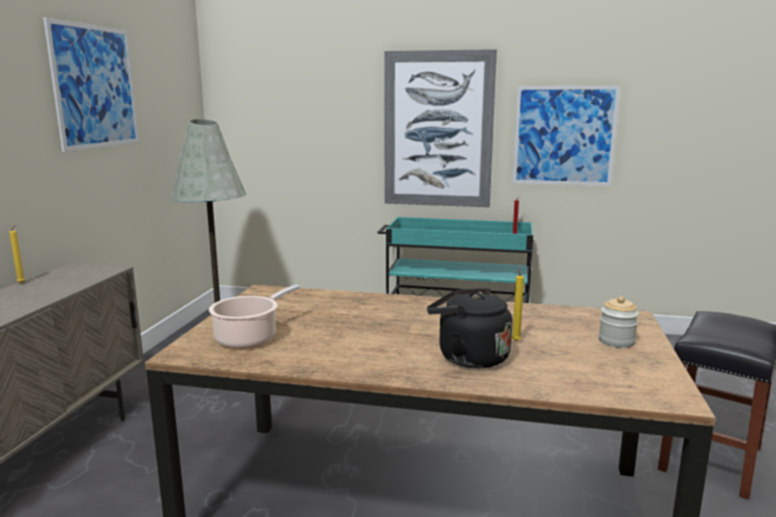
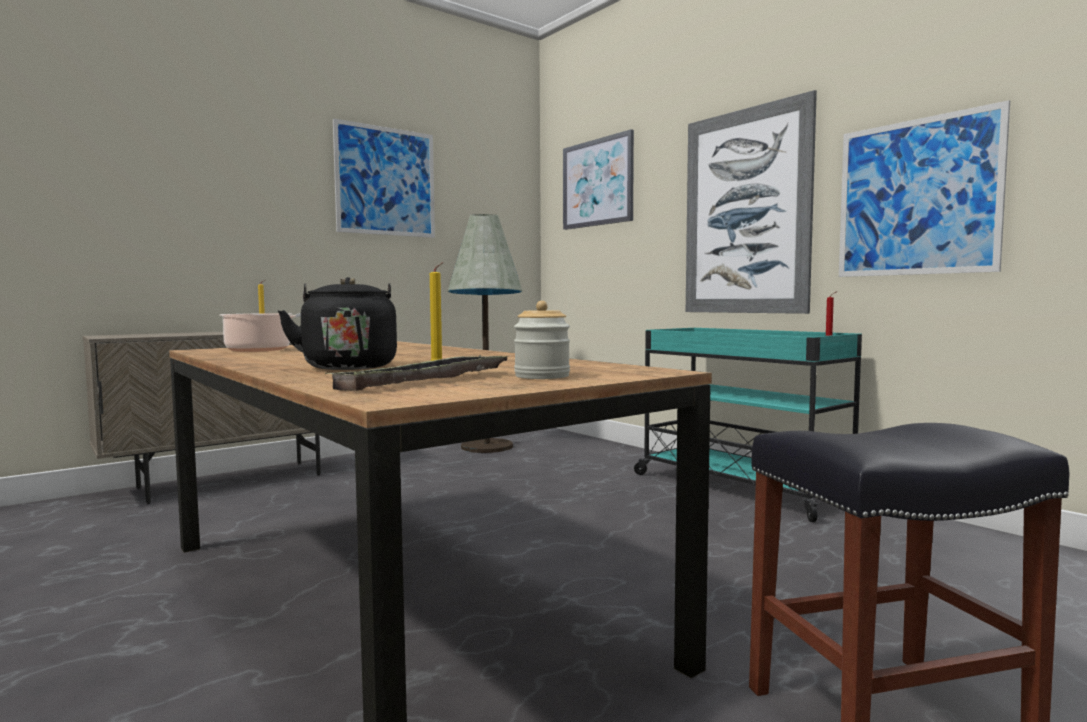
camera: 40 degrees right, 10 degrees down
none -> tray [325,355,508,391]
none -> picture [563,129,634,230]

